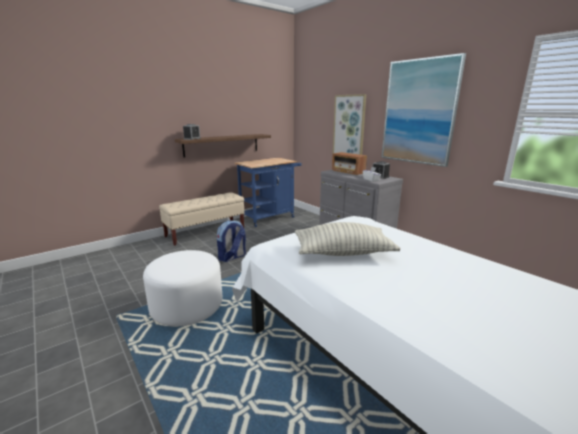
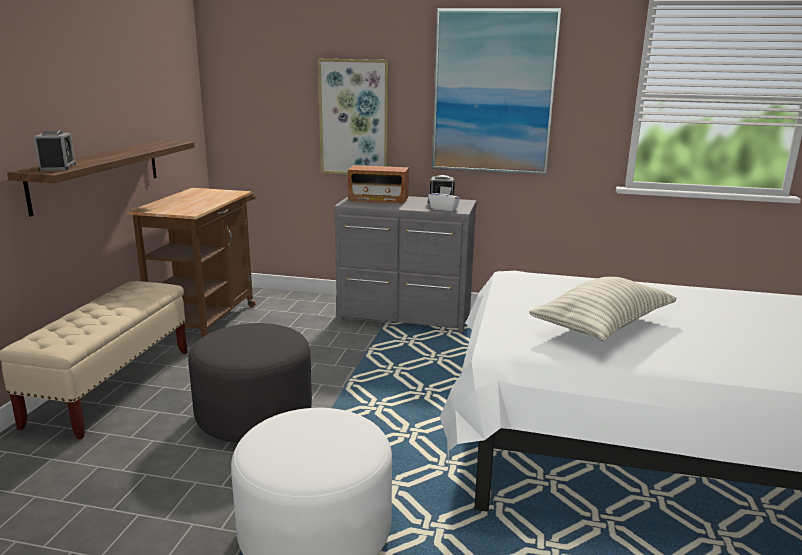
camera: 40 degrees left, 0 degrees up
backpack [217,220,246,262] -> grey ottoman [188,323,312,442]
blue cart [234,158,302,227] -> brown cart [127,188,256,337]

